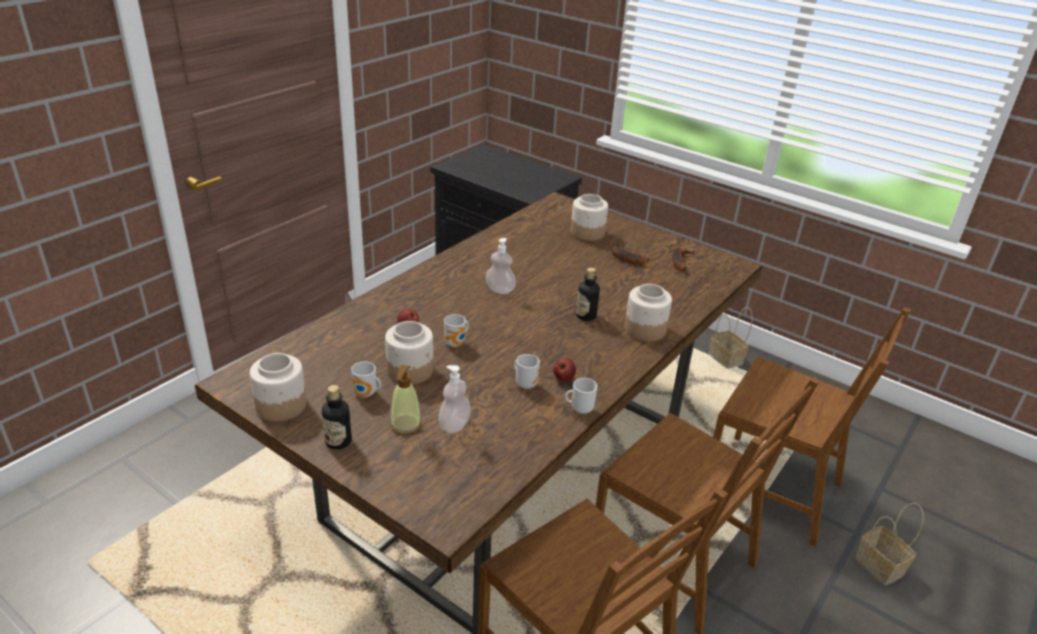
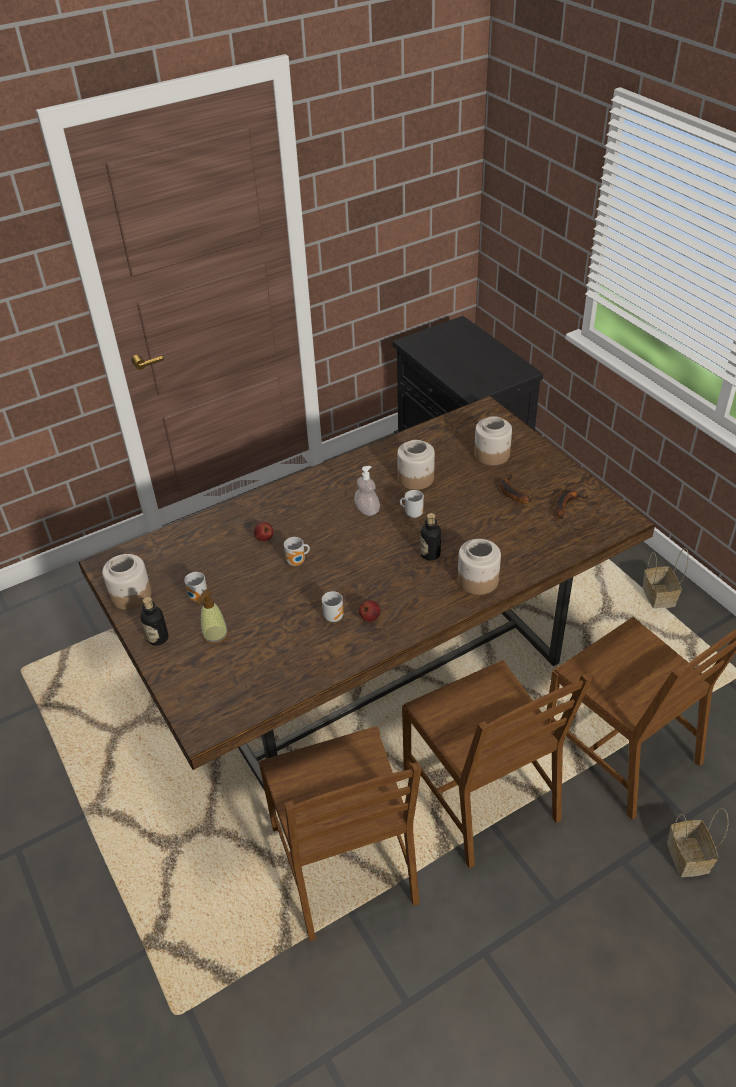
camera: 25 degrees right, 10 degrees up
jar [385,321,433,384] -> jar moved to [397,440,435,490]
soap dispenser [438,365,471,433] -> none
mug [565,378,597,414] -> mug moved to [400,490,424,518]

